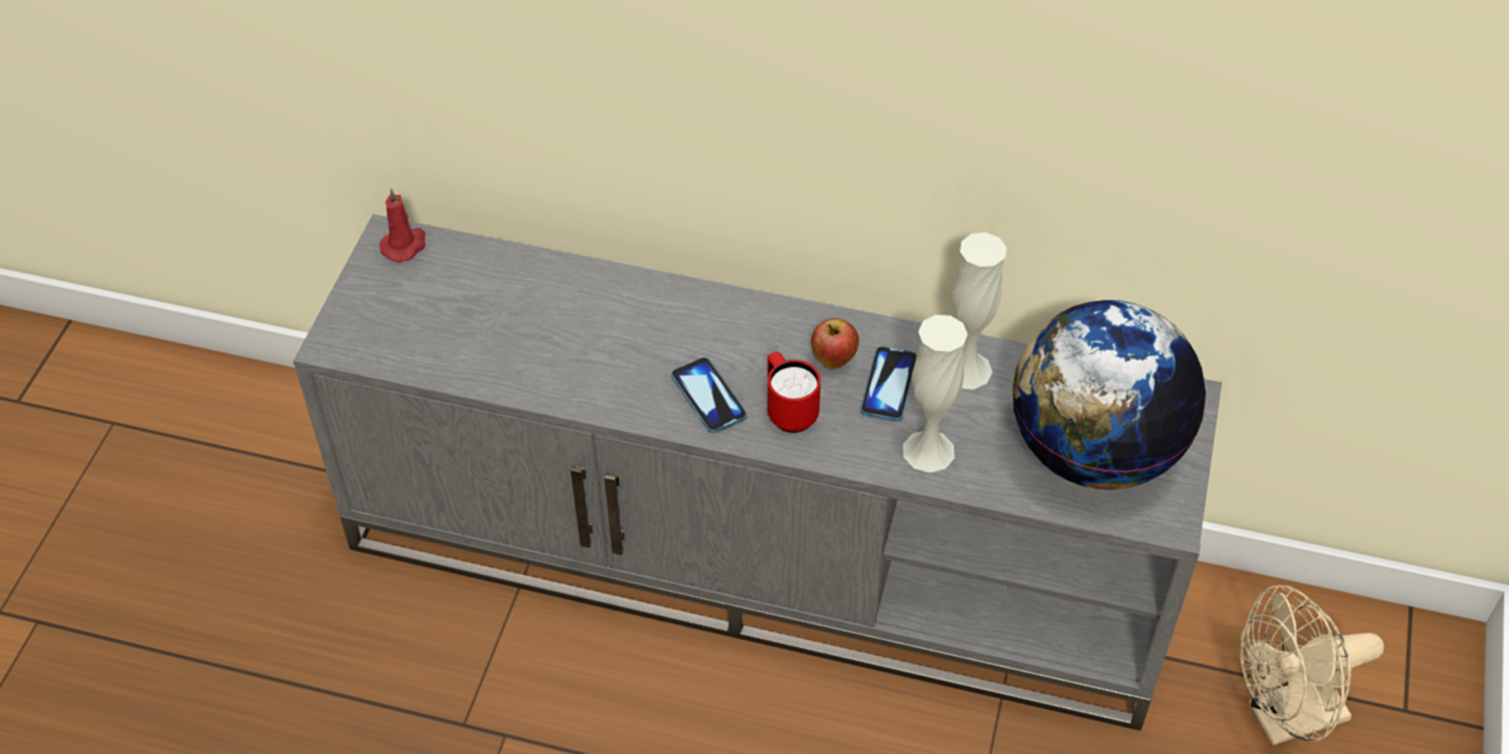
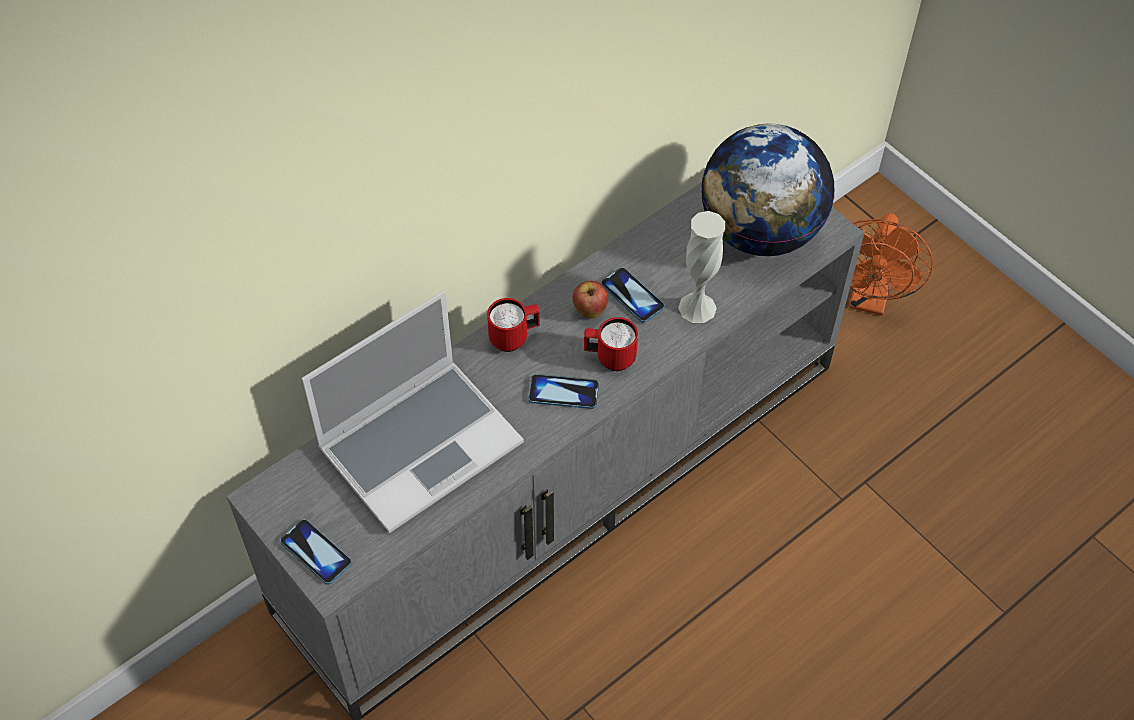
camera: 55 degrees left, 5 degrees up
red candle [379,188,426,263] -> none
white vase [952,232,1007,390] -> none
beige fan [1240,585,1384,746] -> orange fan [849,213,933,316]
none -> phone [280,519,352,585]
none -> laptop [302,290,524,533]
none -> red mug [487,298,540,352]

